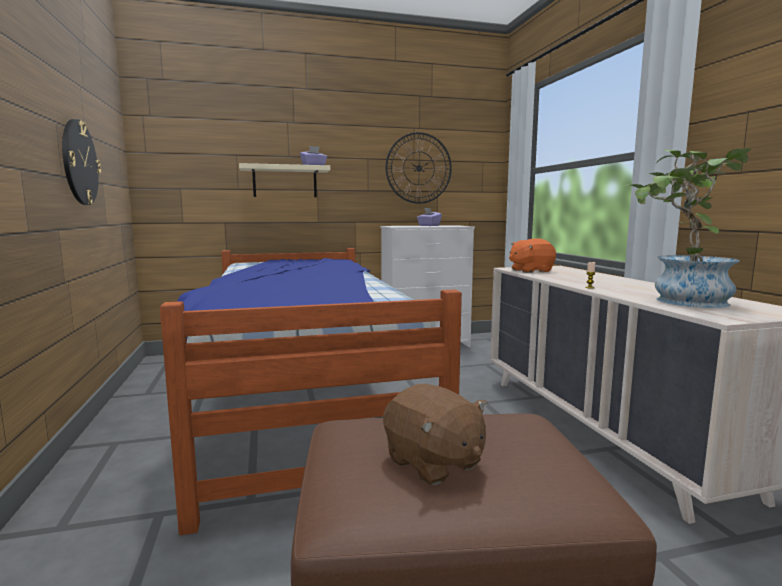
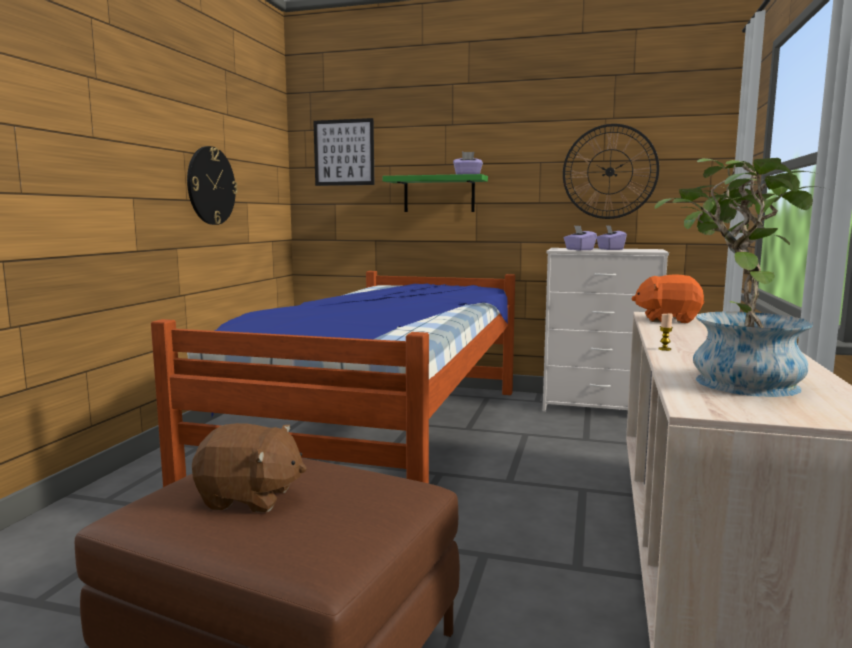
camera: 30 degrees right, 0 degrees up
beige shelf [239,163,330,197] -> green shelf [383,174,488,212]
brown plush toy [383,384,488,485] -> brown plush toy turned 75 degrees counterclockwise [192,423,307,512]
none -> picture [313,118,374,186]
none -> purple tissue box [564,225,597,250]

